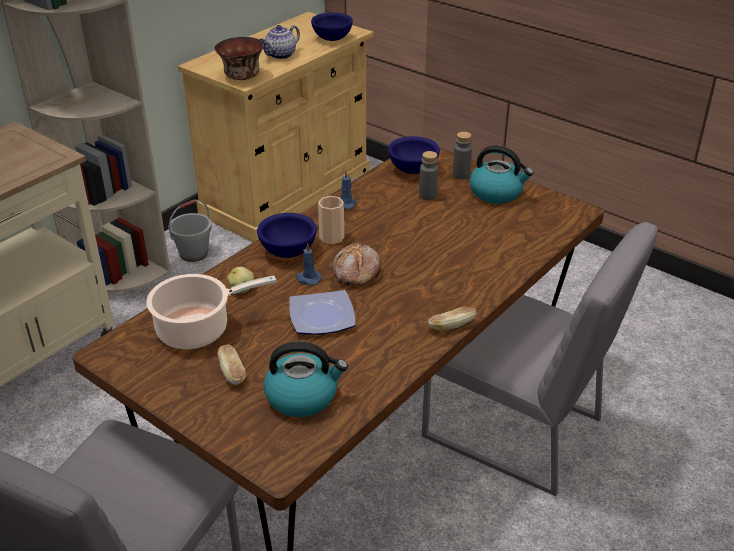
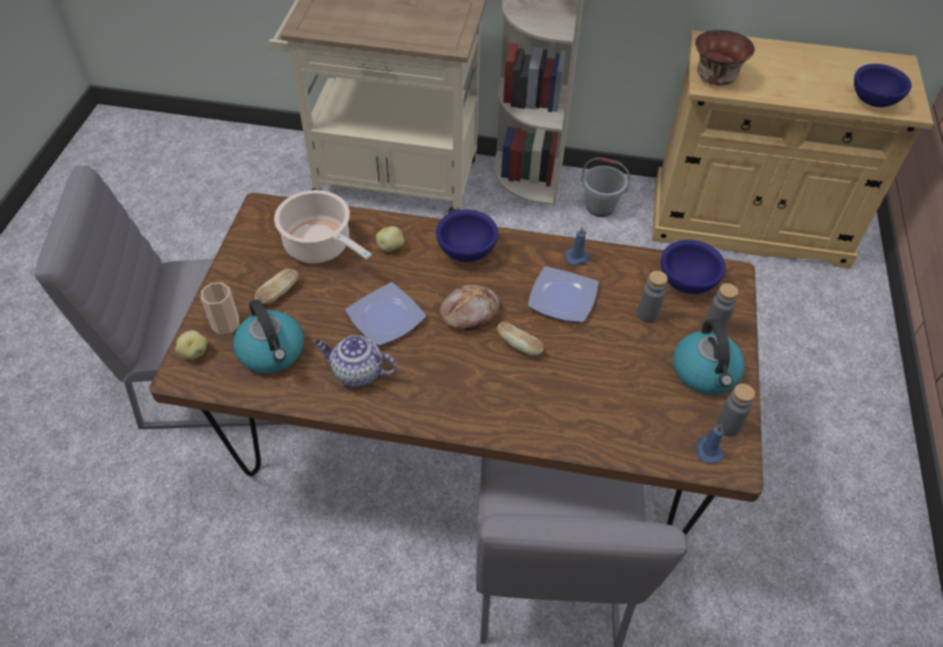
camera: 60 degrees right, 15 degrees up
teapot [260,25,300,59] -> teapot moved to [314,335,397,387]
blue candle [296,243,322,285] -> blue candle moved to [696,424,724,464]
cup [318,196,344,244] -> cup moved to [201,282,239,335]
bread [428,307,476,330] -> bread moved to [497,322,544,356]
none -> potato [175,330,208,360]
none -> plate [528,266,599,323]
none -> grey bottle [716,384,755,437]

